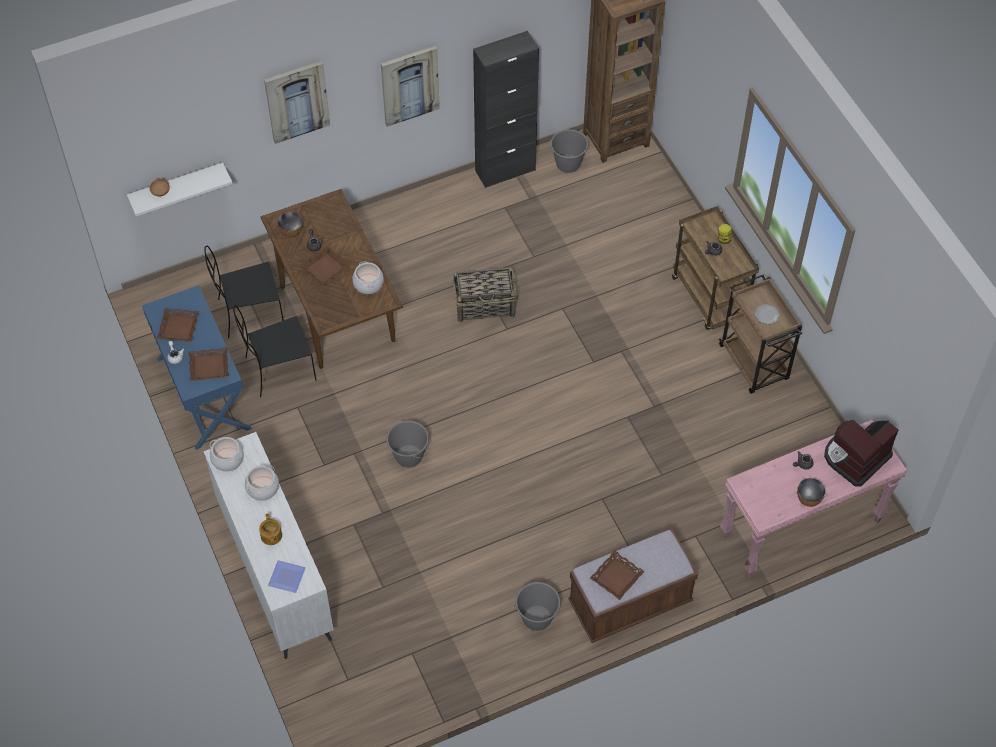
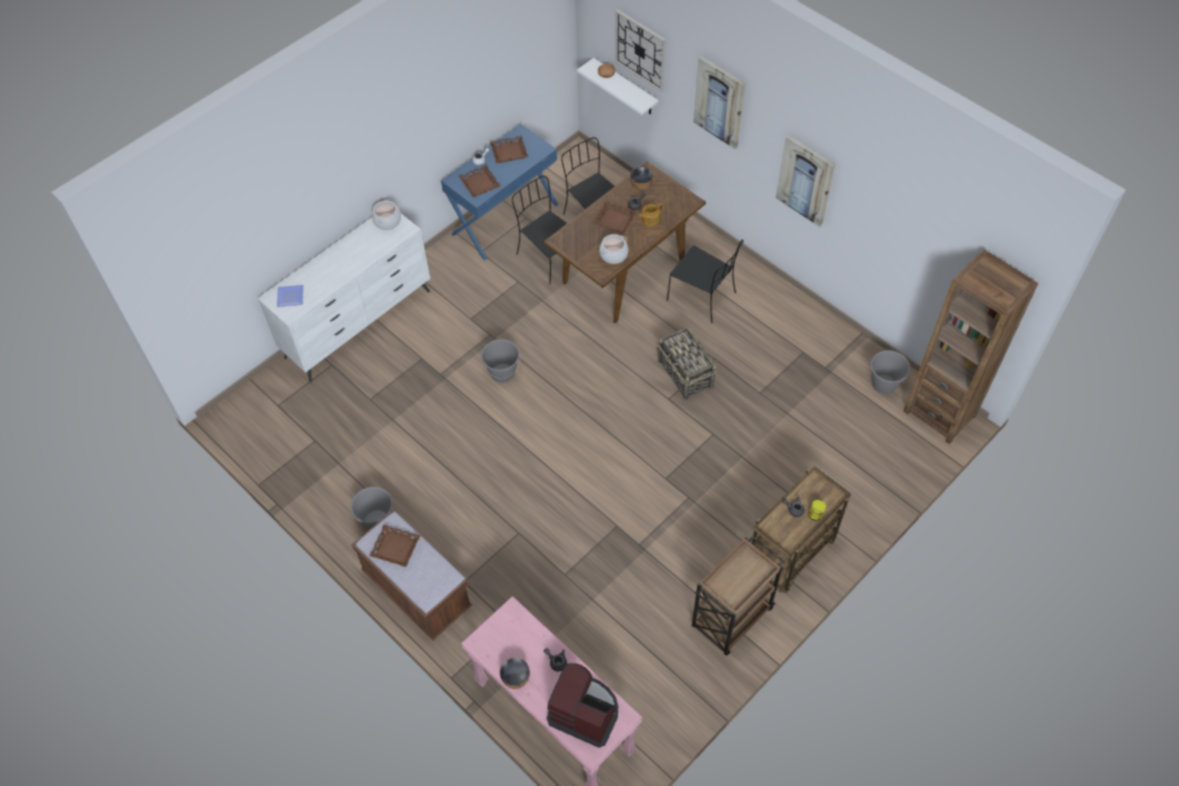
camera: 70 degrees right, 0 degrees up
cooking pot [245,465,279,501] -> none
teapot [259,513,282,545] -> teapot moved to [639,203,663,226]
black cabinet [473,31,539,188] -> none
plate [755,304,780,325] -> none
none -> wall clock [615,9,666,92]
none -> black chair [667,239,743,323]

